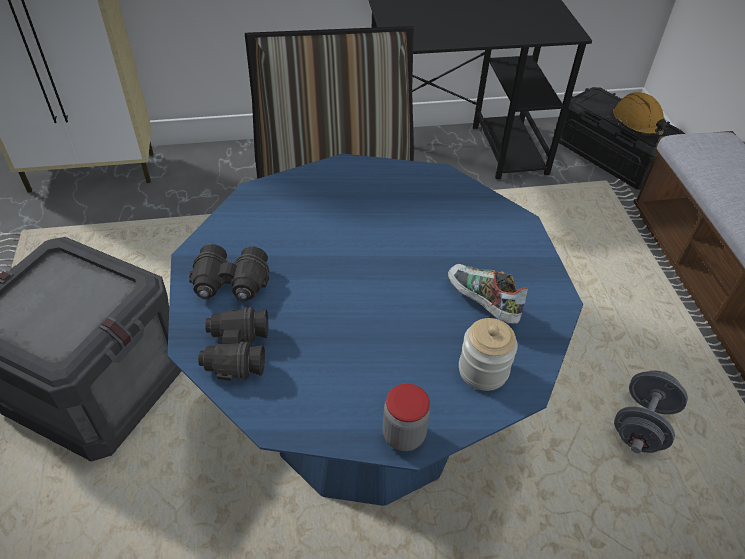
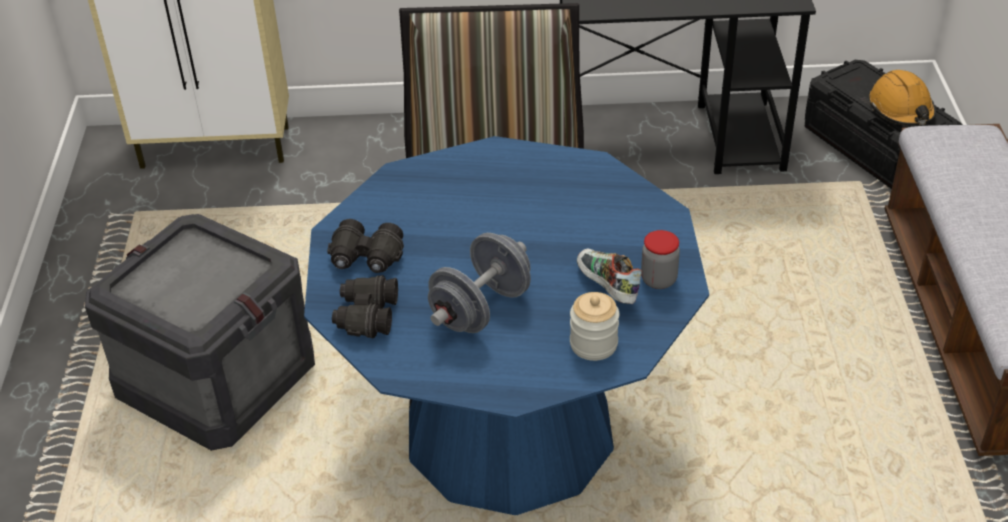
camera: 10 degrees right, 5 degrees down
jar [383,383,430,452] -> jar moved to [641,230,680,289]
grey dumbbell [614,370,688,453] -> grey dumbbell moved to [428,233,531,333]

